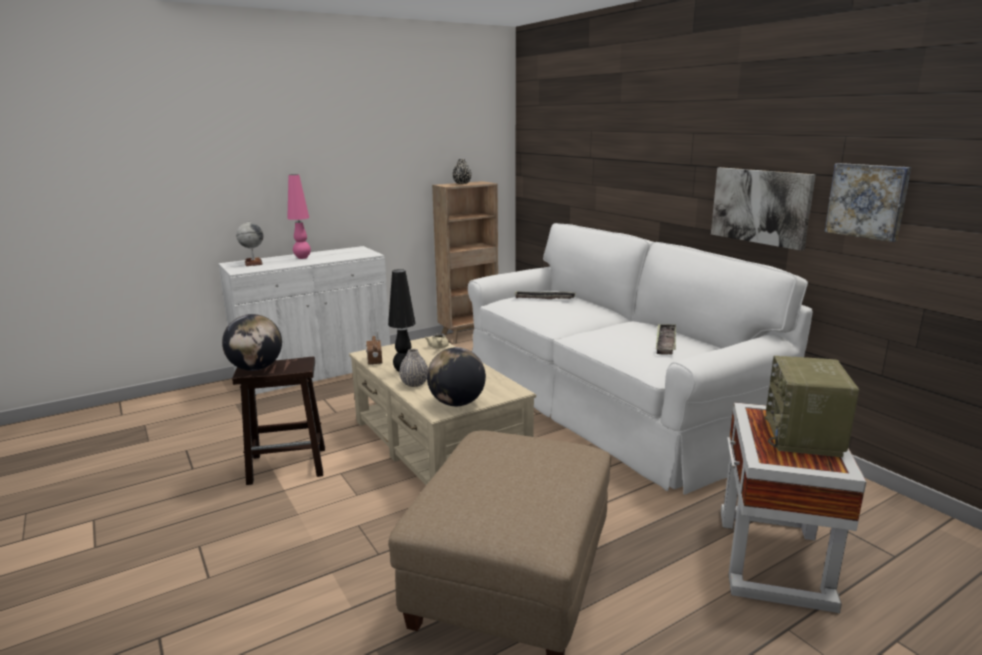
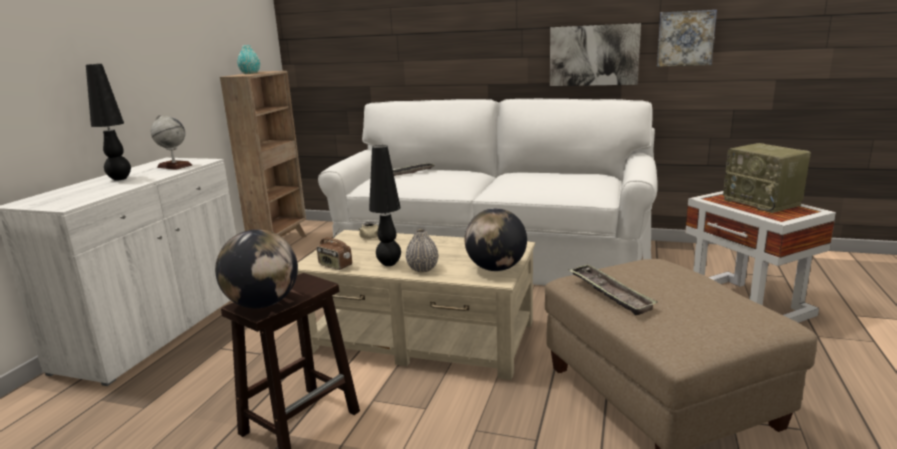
camera: 40 degrees left, 0 degrees up
globe [236,221,263,266] -> globe moved to [151,115,192,170]
pink table lamp [287,174,311,259] -> black table lamp [86,64,131,181]
black vase [453,159,472,184] -> turquoise vase [237,45,260,74]
tray [656,324,676,355] -> tray moved to [569,264,658,315]

